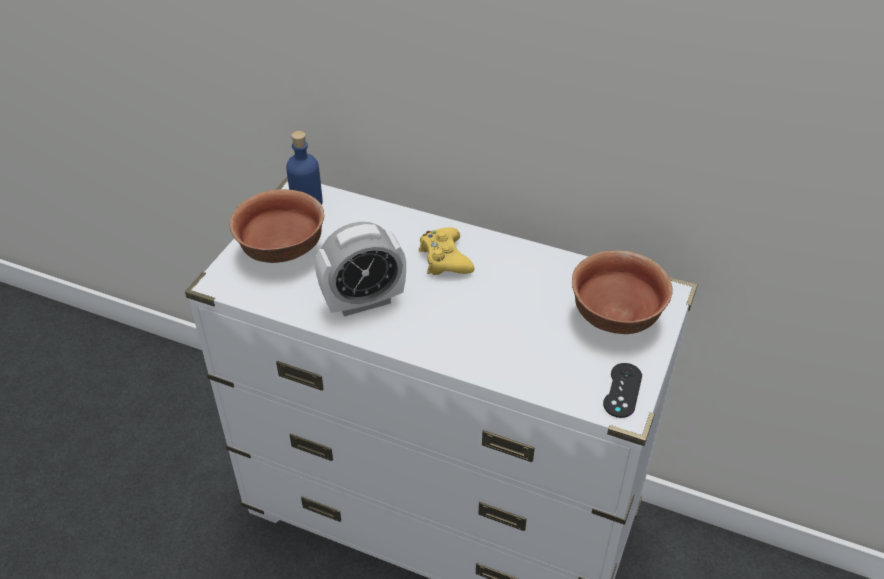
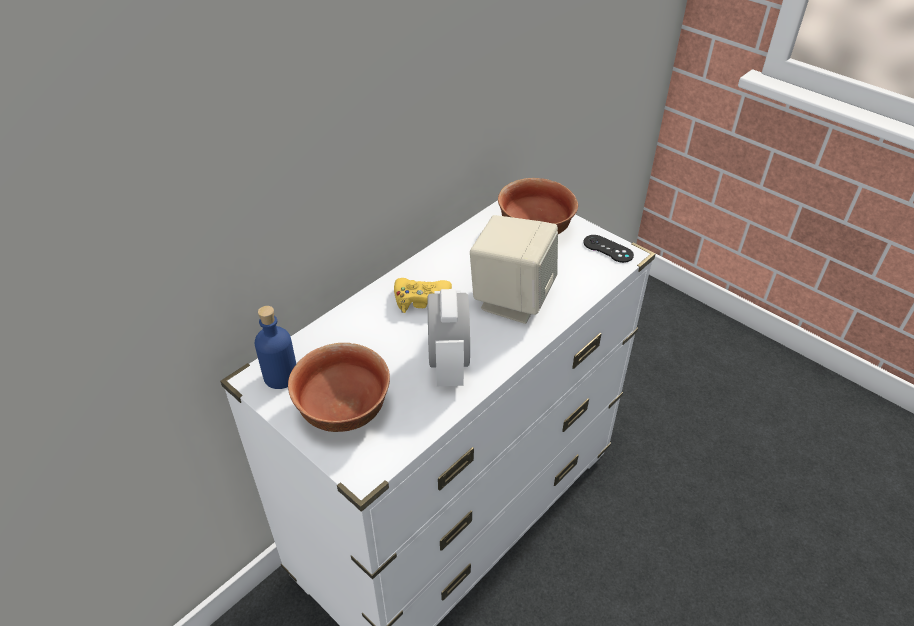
camera: 70 degrees left, 0 degrees up
none -> beige speaker [470,215,558,324]

